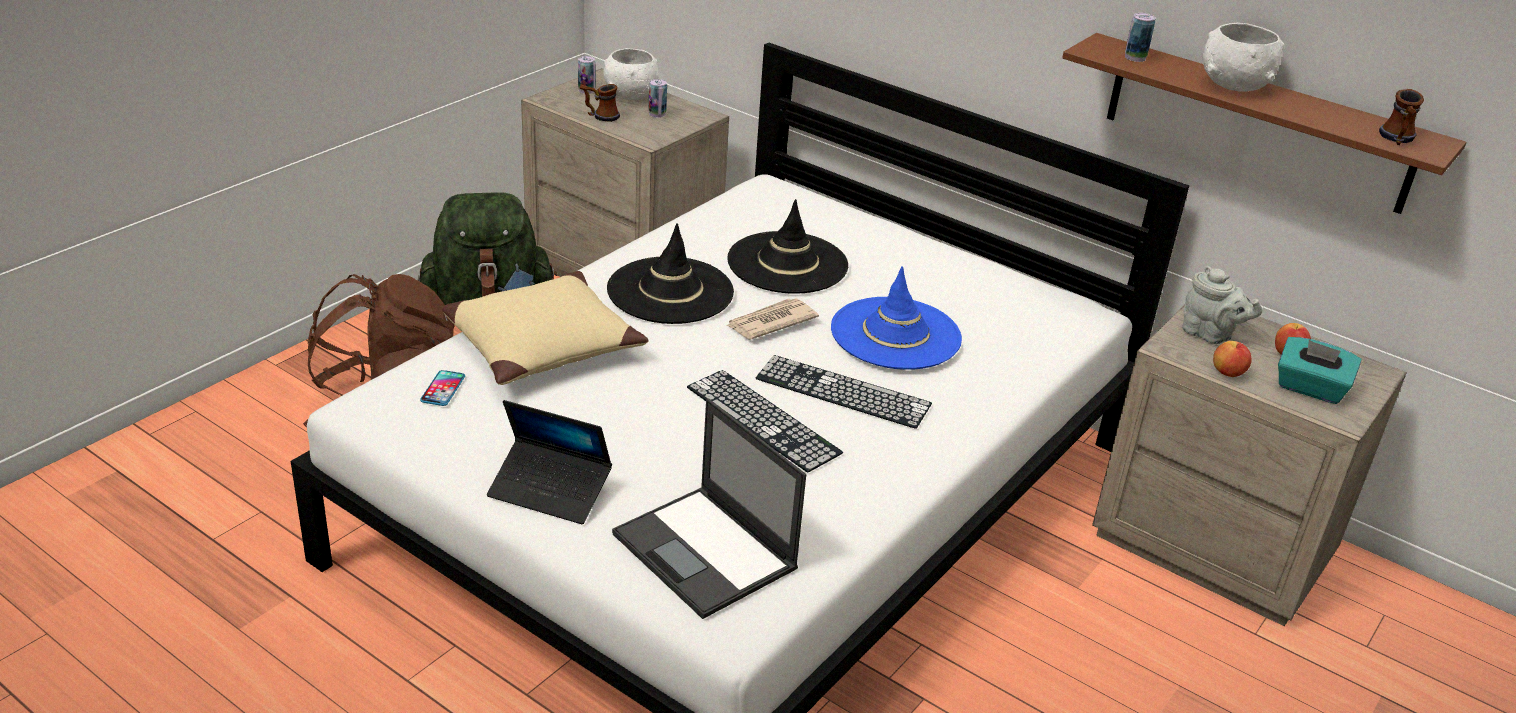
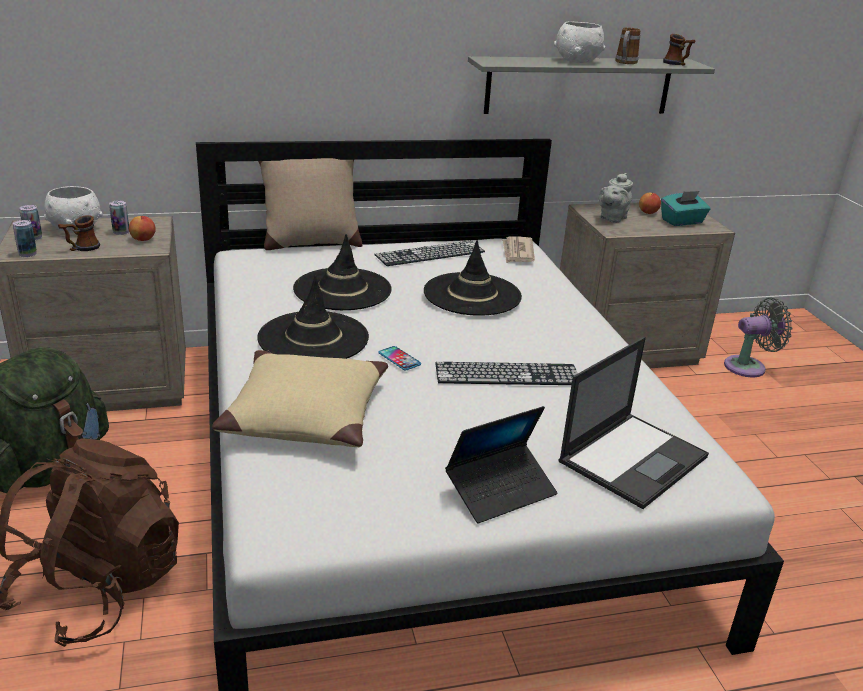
camera: 50 degrees left, 5 degrees down
phone [420,370,465,406] -> phone moved to [378,346,421,371]
laptop [612,398,806,619] -> laptop turned 45 degrees counterclockwise [558,337,709,509]
newspaper [726,298,819,339] -> newspaper moved to [502,236,535,263]
keyboard [756,355,932,429] -> keyboard moved to [375,241,485,266]
blue hat [831,266,962,370] -> black hat [424,240,522,316]
brown shelf [1062,33,1466,214] -> grey shelf [468,56,715,114]
can [1125,13,1156,62] -> can moved to [13,220,37,257]
grey teapot [1182,266,1262,344] -> grey teapot turned 135 degrees clockwise [598,173,633,223]
apple [1213,341,1252,377] -> apple moved to [129,216,156,241]
none -> beige pillow [258,158,363,250]
none -> mug [615,28,640,64]
none -> grey fan [724,298,793,377]

